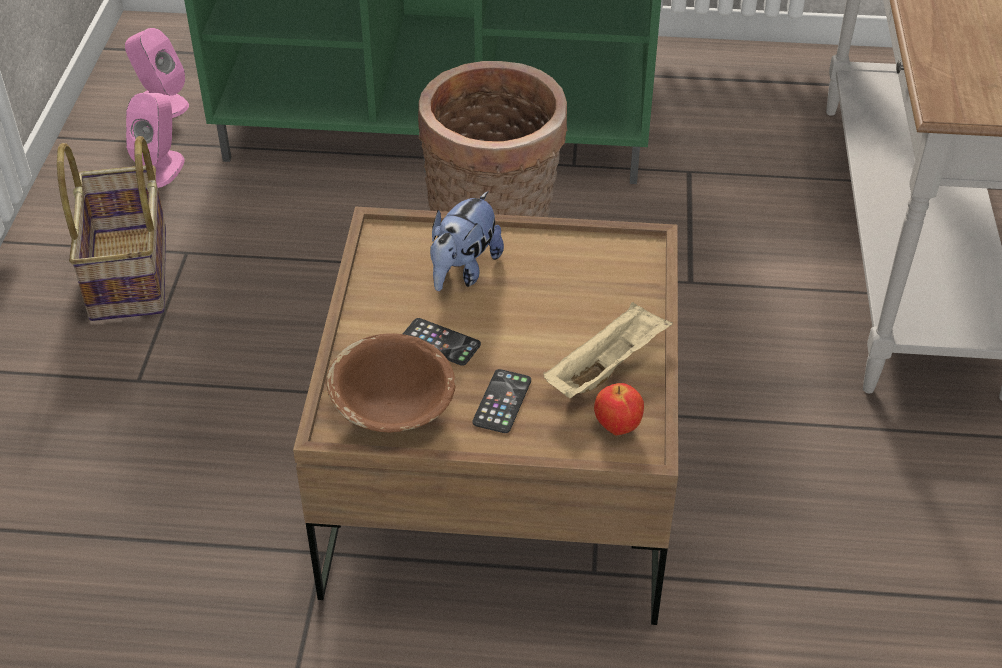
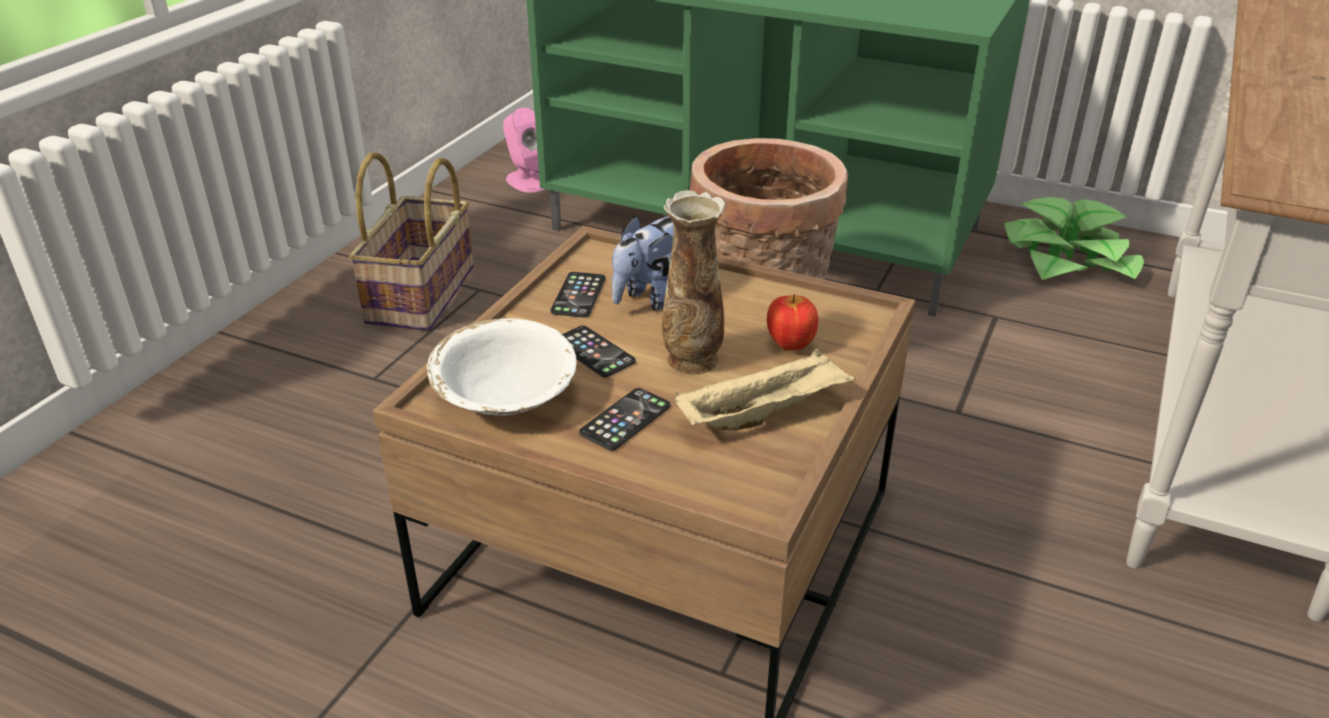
camera: 20 degrees right, 10 degrees down
pink speaker [126,93,184,188] -> none
brown bowl [327,333,455,433] -> white bowl [427,318,577,416]
apple [594,383,644,435] -> apple moved to [767,294,818,351]
none -> phone [550,272,605,317]
none -> vase [662,190,726,375]
none -> potted plant [1004,197,1144,280]

